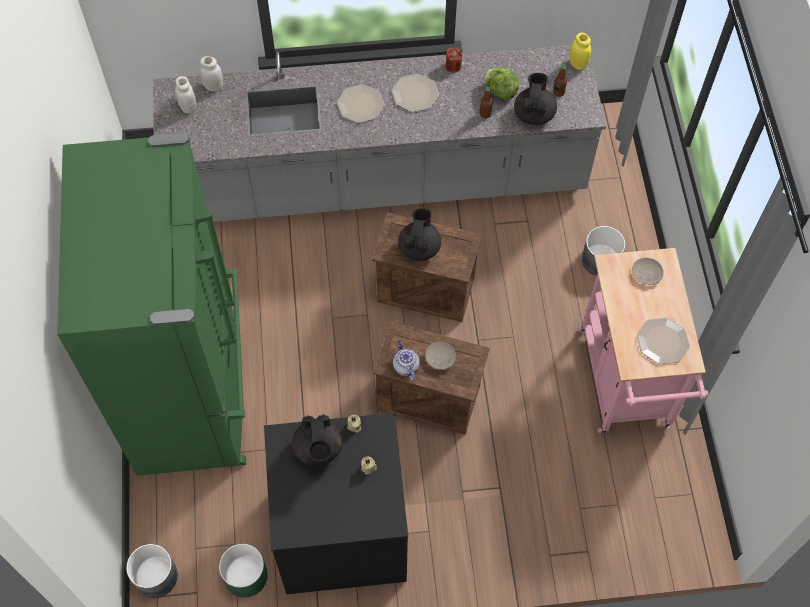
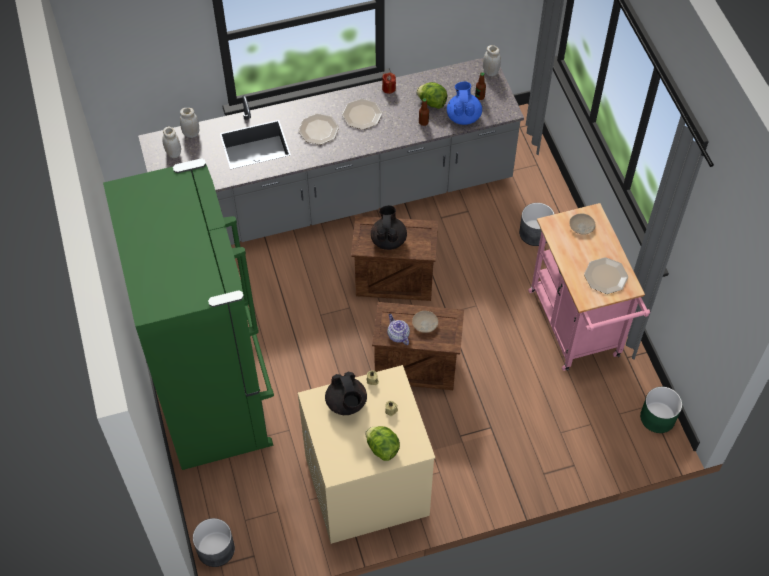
camera: 10 degrees left, 5 degrees down
green planter [219,543,268,598] -> green planter moved to [640,387,682,433]
black washing machine [264,413,408,594] -> beige washing machine [298,365,435,544]
black teapot [514,73,557,125] -> blue teapot [447,81,482,125]
yellow jar [569,33,591,70] -> white jar [483,45,501,76]
none -> lettuce [365,426,400,461]

